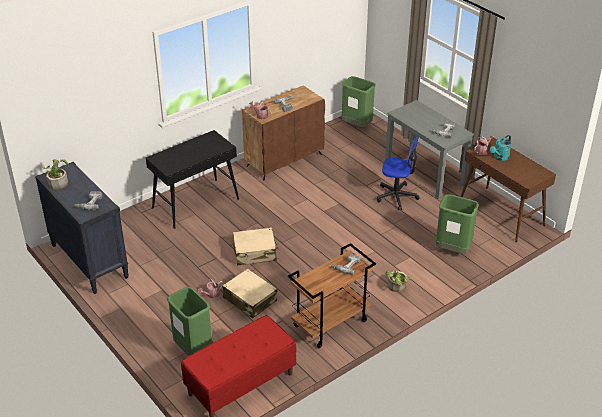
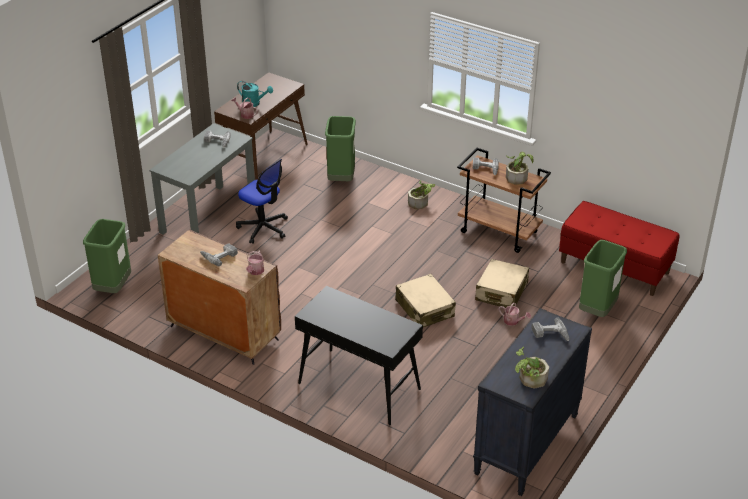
camera: 110 degrees left, 0 degrees up
office chair [377,135,420,210] -> office chair turned 135 degrees clockwise [236,159,288,244]
none -> potted plant [506,152,533,185]

